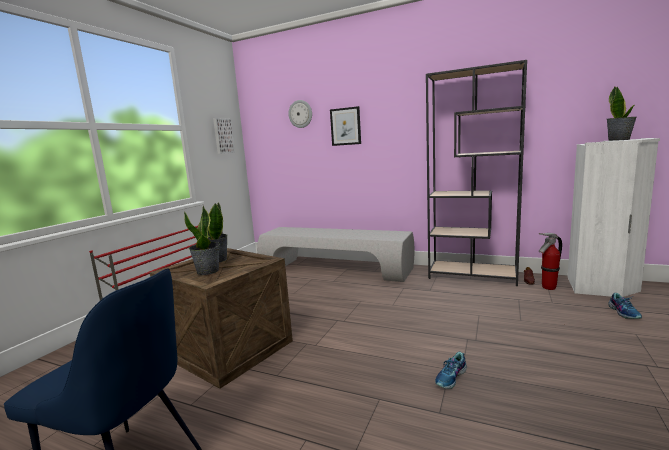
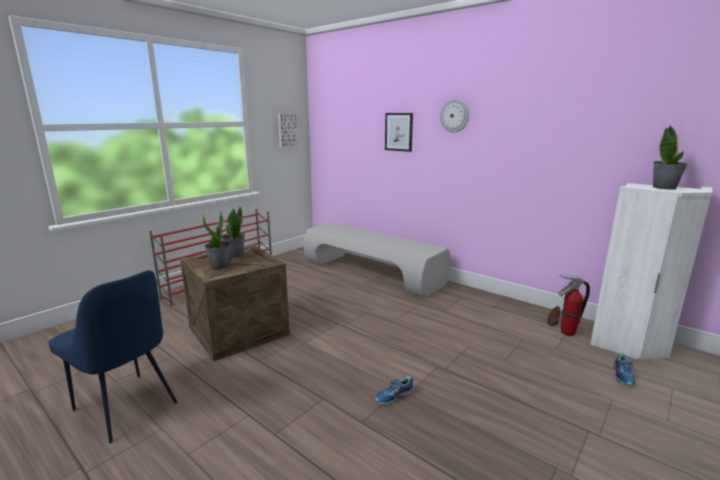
camera: 15 degrees right, 5 degrees up
wall clock [288,100,312,128] -> wall clock moved to [440,99,469,133]
bookcase [426,60,527,286] -> none

